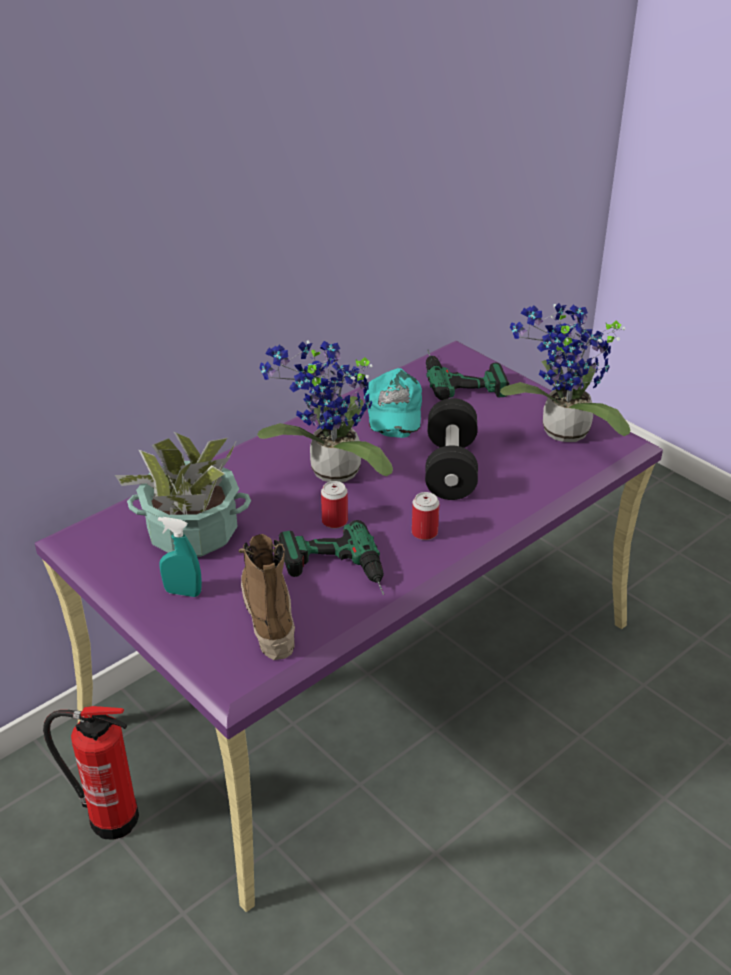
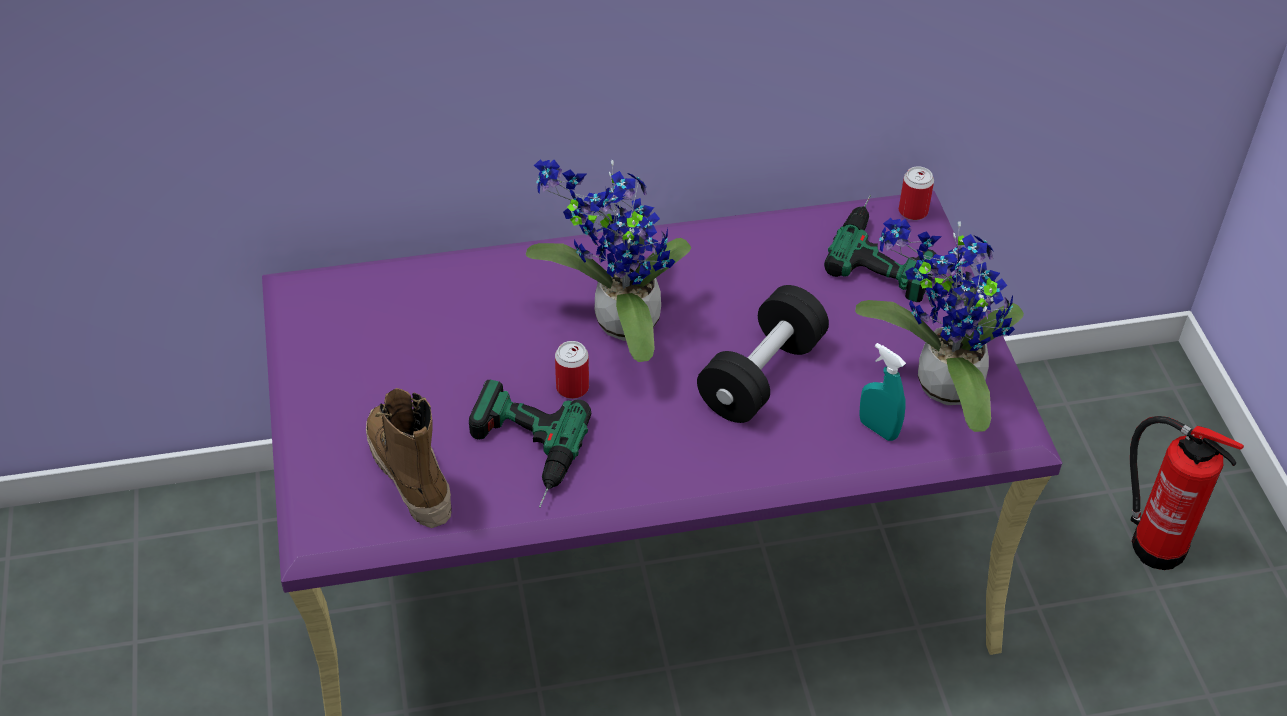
camera: 30 degrees right, 10 degrees up
fire extinguisher [43,706,139,840] -> fire extinguisher moved to [1130,416,1244,570]
potted plant [115,432,251,557] -> none
turquoise spray bottle [158,517,202,597] -> turquoise spray bottle moved to [859,343,906,441]
boot [239,534,295,660] -> boot turned 45 degrees counterclockwise [366,388,452,528]
turquoise cap [364,368,422,438] -> none
can [412,492,439,540] -> can moved to [899,166,934,220]

